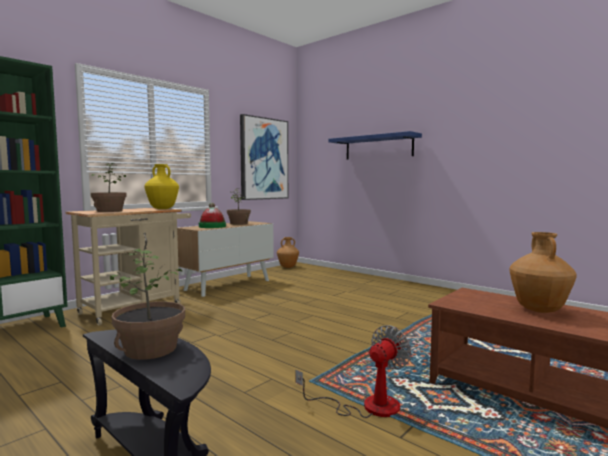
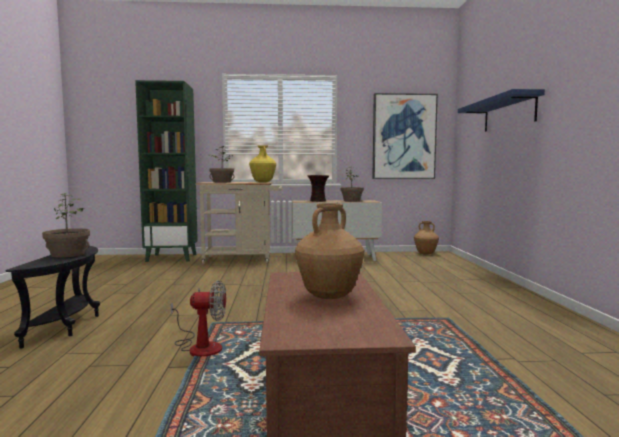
camera: 45 degrees right, 0 degrees up
hat [199,203,226,228] -> vase [308,175,329,202]

